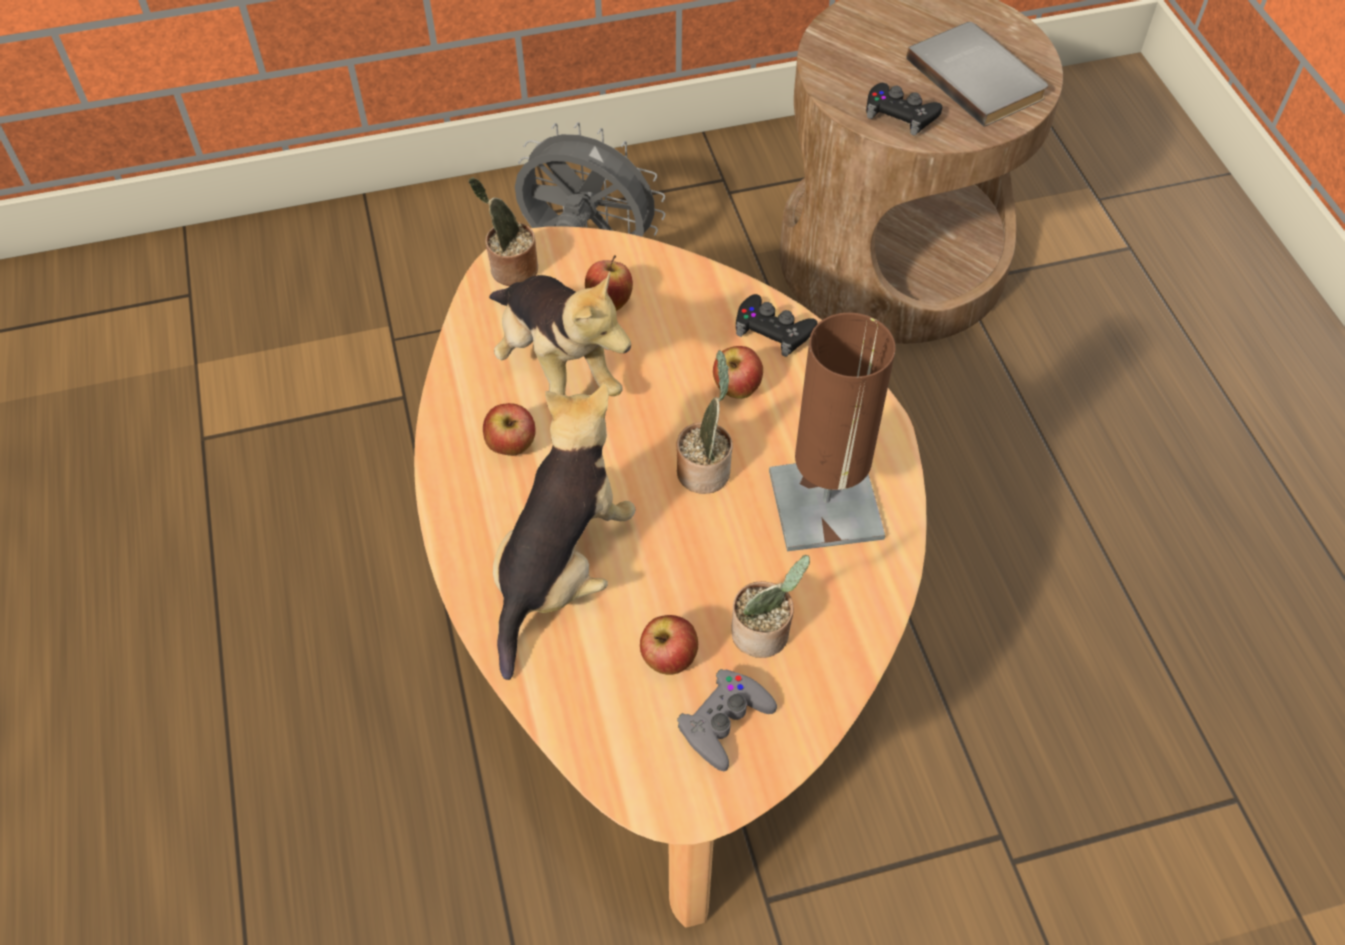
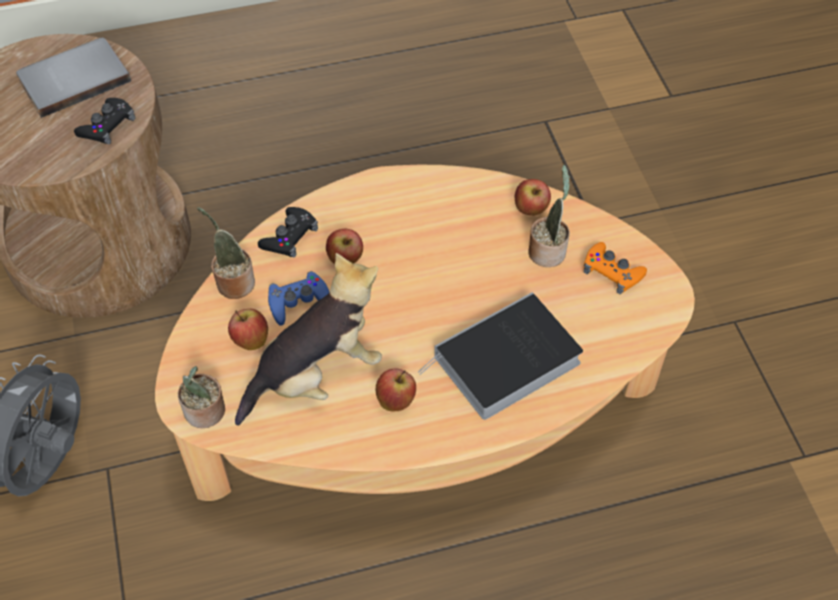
camera: 90 degrees left, 0 degrees up
plush toy [493,384,636,680] -> book [418,292,583,420]
apple [640,615,698,675] -> apple moved to [515,179,551,216]
potted plant [676,350,732,494] -> potted plant moved to [197,207,255,299]
grey game controller [677,669,777,771] -> orange game controller [584,242,647,294]
brown table lamp [769,312,896,551] -> none
none -> blue game controller [268,271,329,326]

